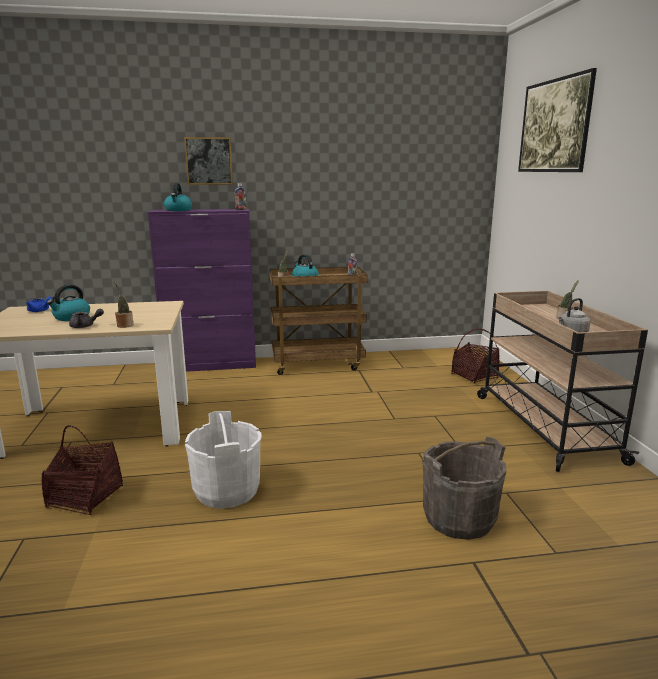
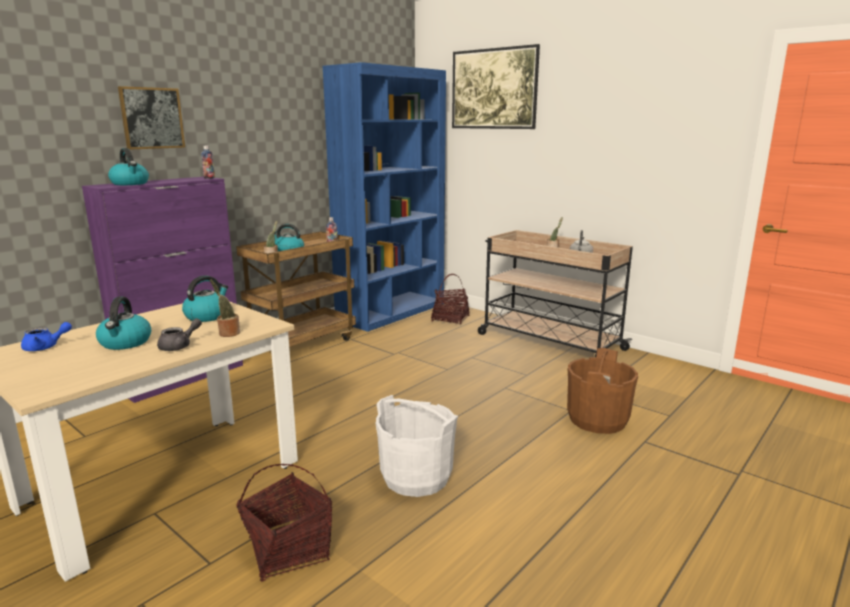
camera: 40 degrees left, 0 degrees up
grey bucket [422,437,506,540] -> brown bucket [567,348,638,434]
none -> kettle [182,275,228,322]
none -> blue bookcase [323,62,446,332]

